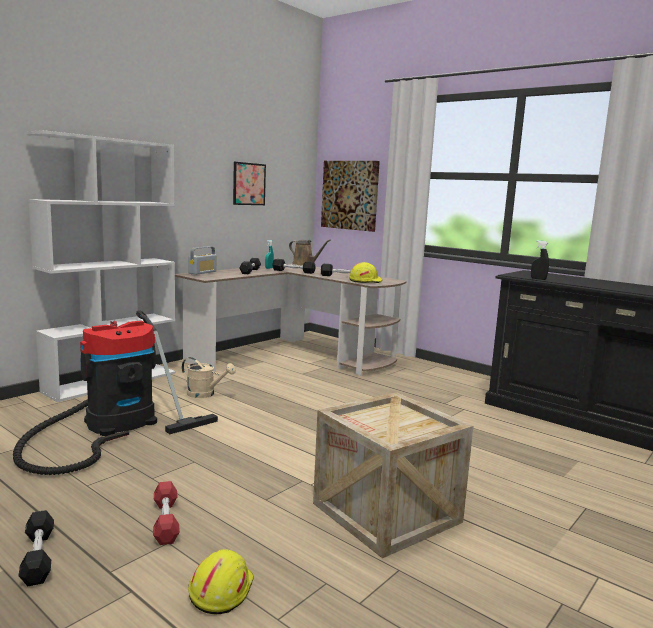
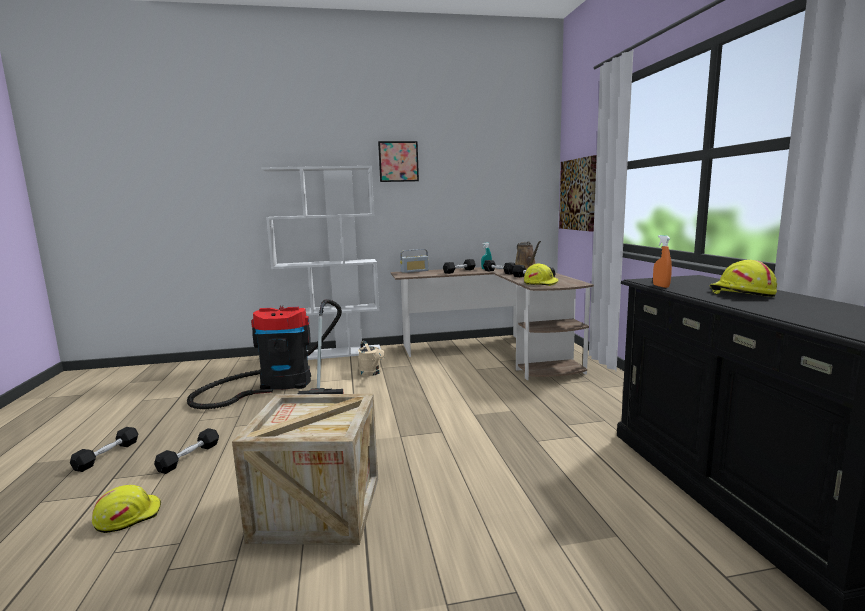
camera: 40 degrees right, 0 degrees up
red dumbbell [153,481,180,545] -> black dumbbell [154,428,219,474]
picture [233,162,266,205] -> picture moved to [378,141,419,182]
black spray bottle [531,240,549,280] -> orange spray bottle [653,235,672,288]
none -> yellow hard hat [710,260,777,297]

